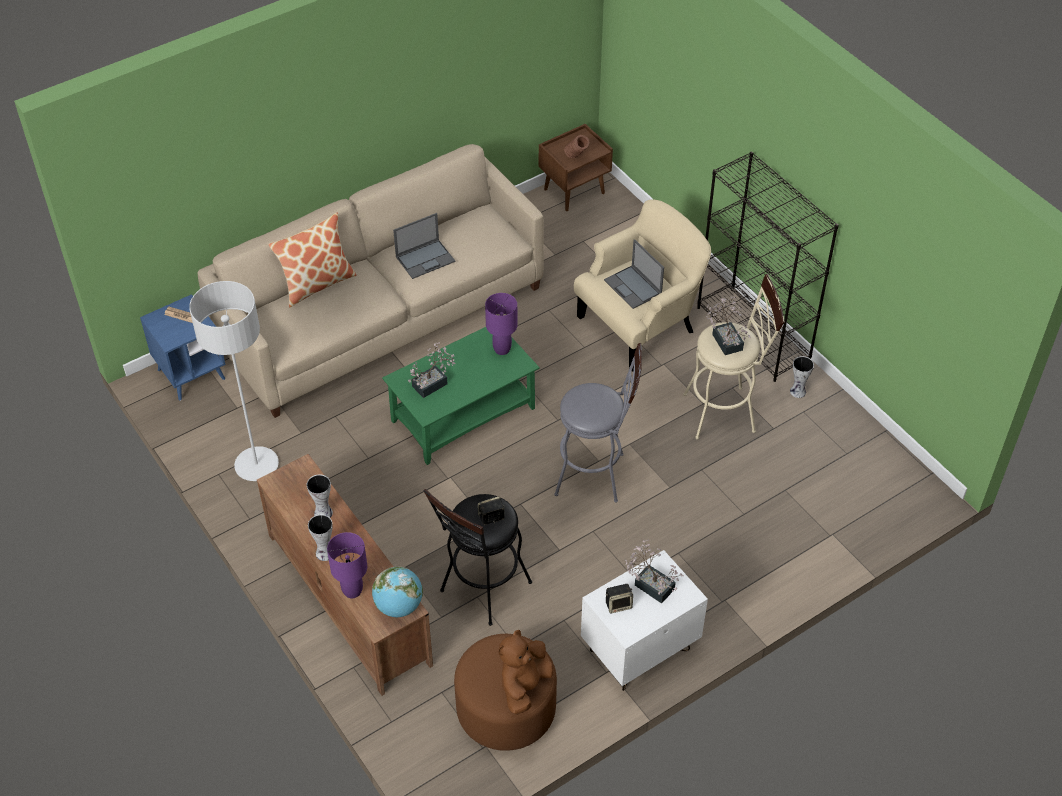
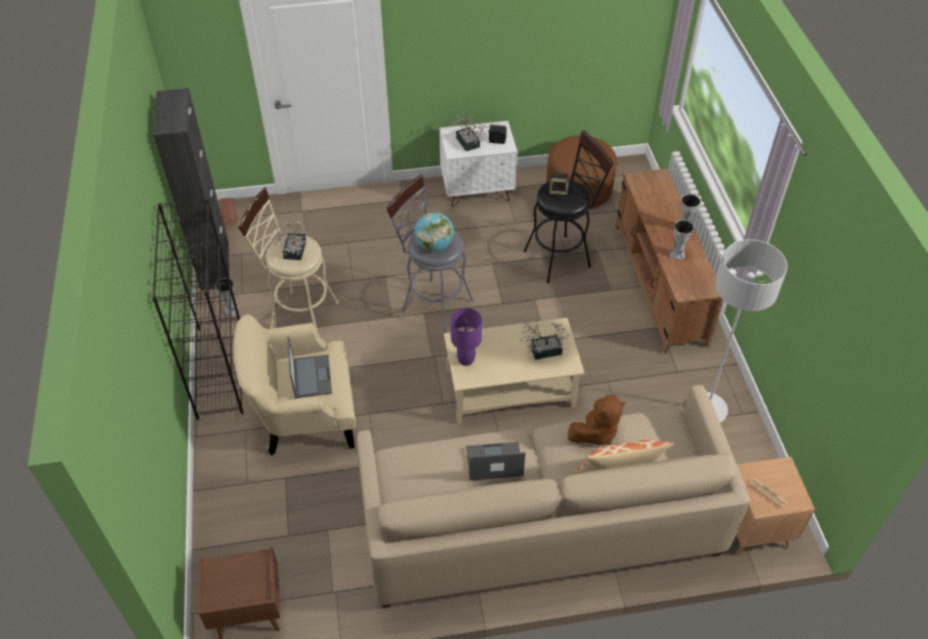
camera: 155 degrees left, 0 degrees up
blue side table [140,294,226,401] -> brown side table [737,457,815,556]
purple table lamp [327,532,367,598] -> none
globe [372,567,423,617] -> globe moved to [414,212,454,252]
green coffee table [382,327,540,465] -> beige coffee table [444,318,585,424]
brown plush toy [499,630,553,715] -> brown plush toy moved to [568,395,626,445]
brown vase [564,135,589,158] -> brown vase moved to [219,198,237,226]
none -> black cabinet [154,88,229,290]

